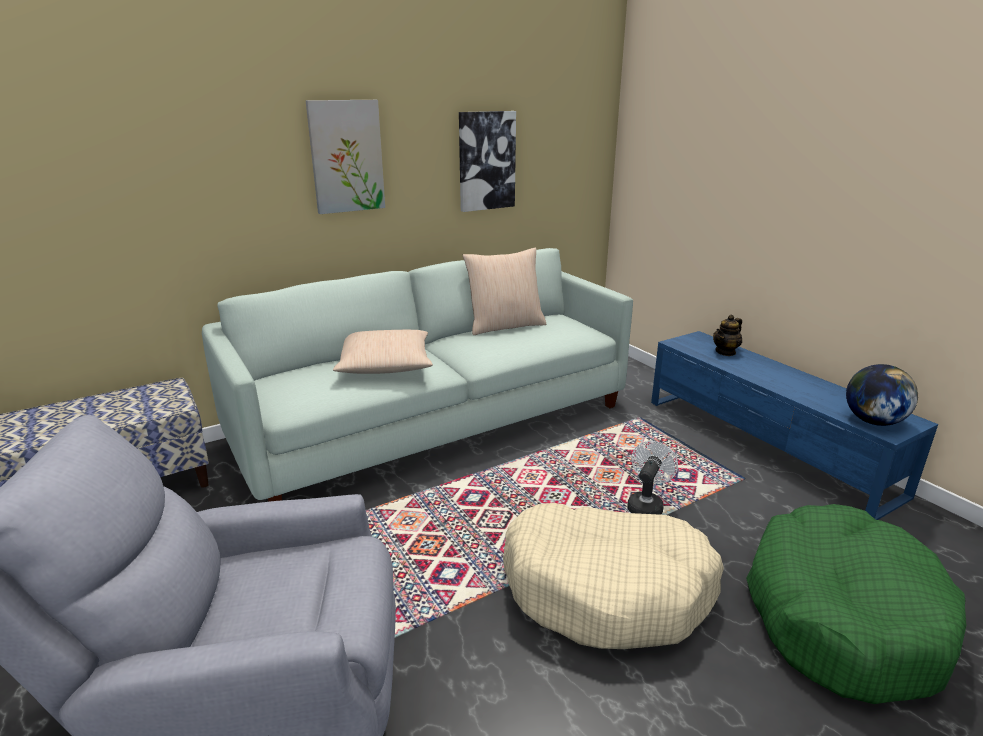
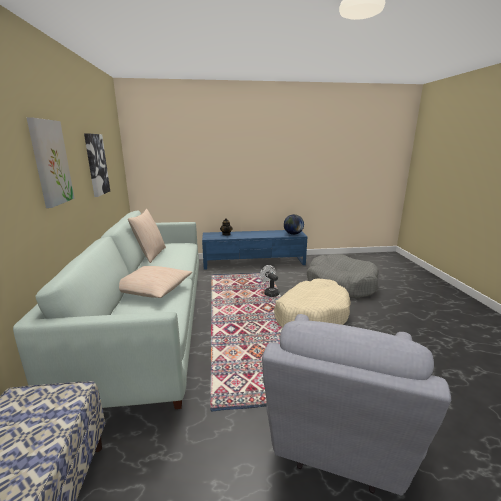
camera: 65 degrees left, 5 degrees down
green dog bed [746,504,966,704] -> grey dog bed [307,254,379,298]

